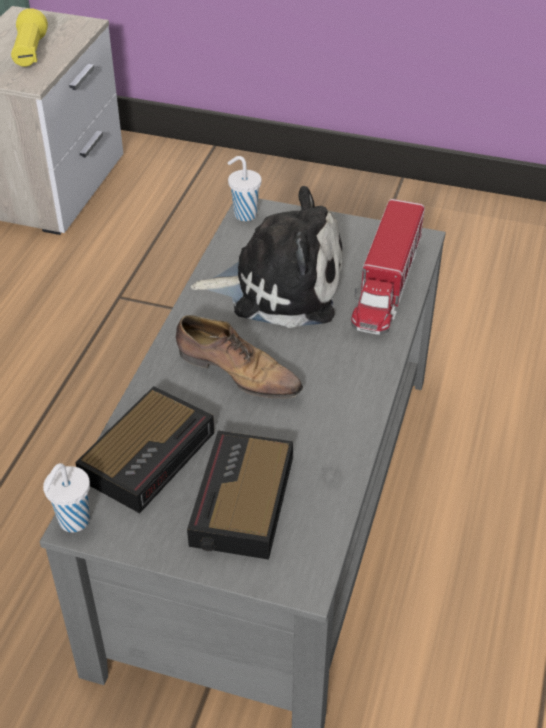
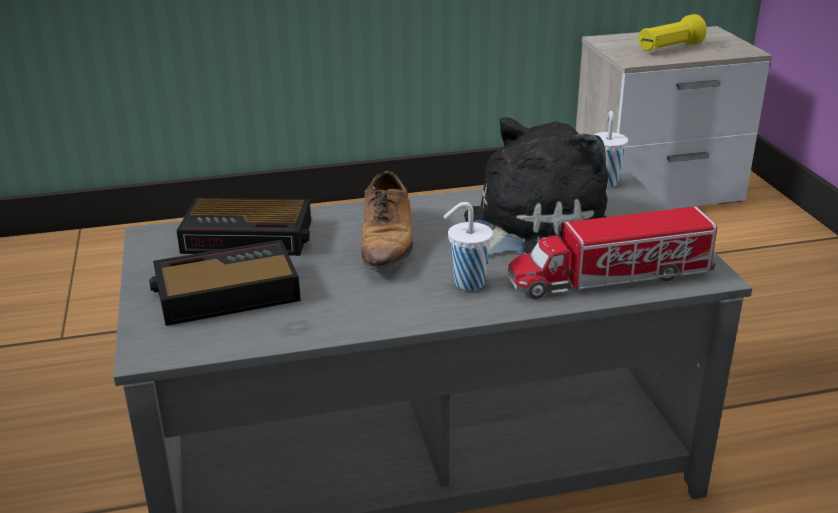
camera: 60 degrees right, 15 degrees down
white cup [43,463,90,533] -> white cup moved to [443,202,493,291]
plush toy [191,186,343,328] -> plush toy turned 105 degrees counterclockwise [464,117,608,254]

